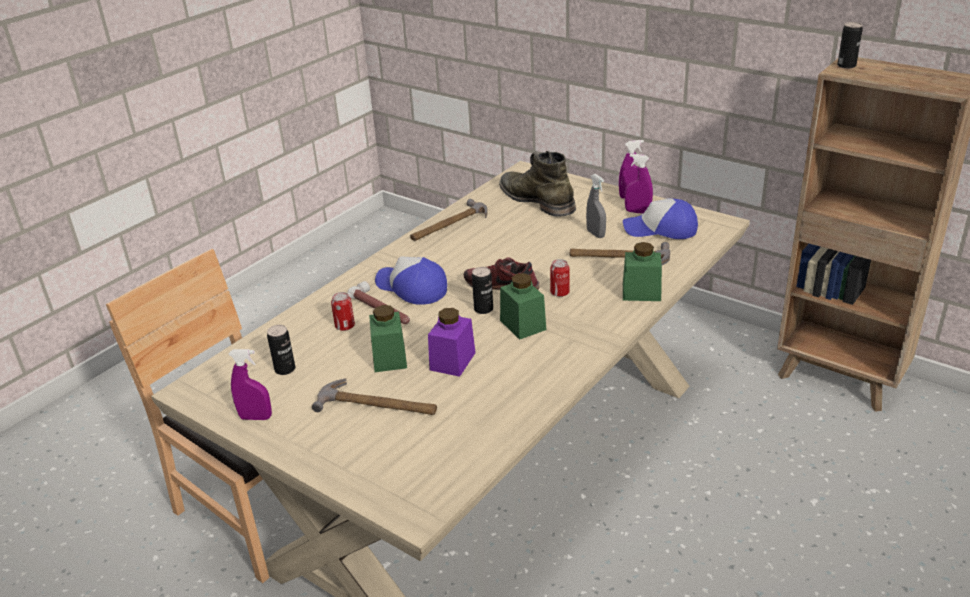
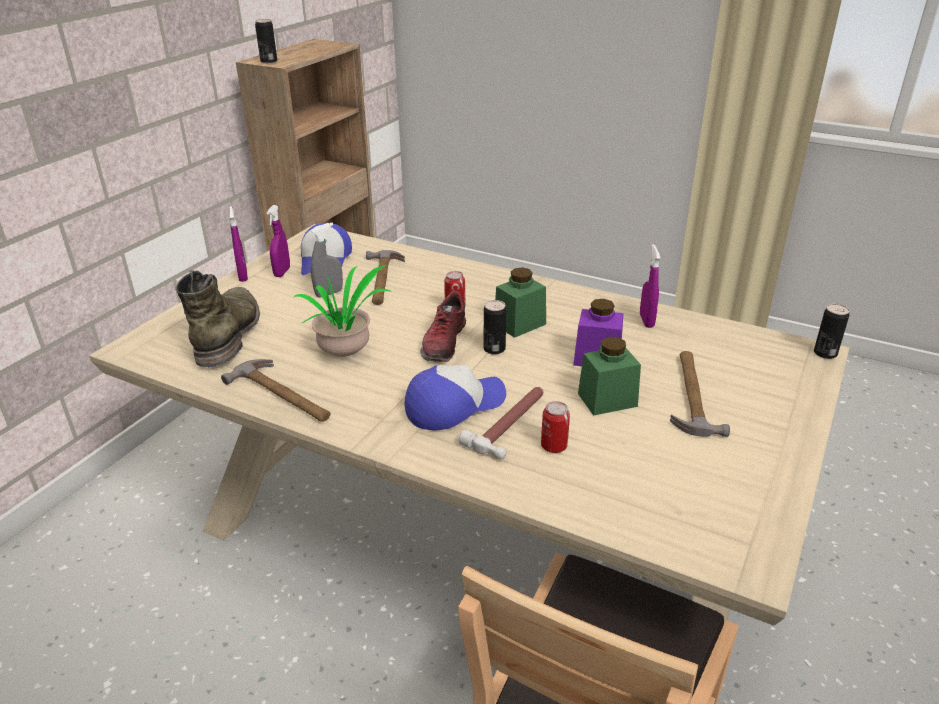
camera: 100 degrees left, 0 degrees up
purple spray bottle [228,349,272,420] -> purple spray bottle moved to [640,244,661,328]
can [267,325,295,375] -> can moved to [814,304,850,359]
cap [375,256,447,305] -> cap turned 150 degrees counterclockwise [404,365,506,431]
green boot [499,151,576,217] -> green boot turned 135 degrees clockwise [176,270,260,367]
green jar [623,242,662,301] -> none
none -> potted plant [294,264,392,357]

